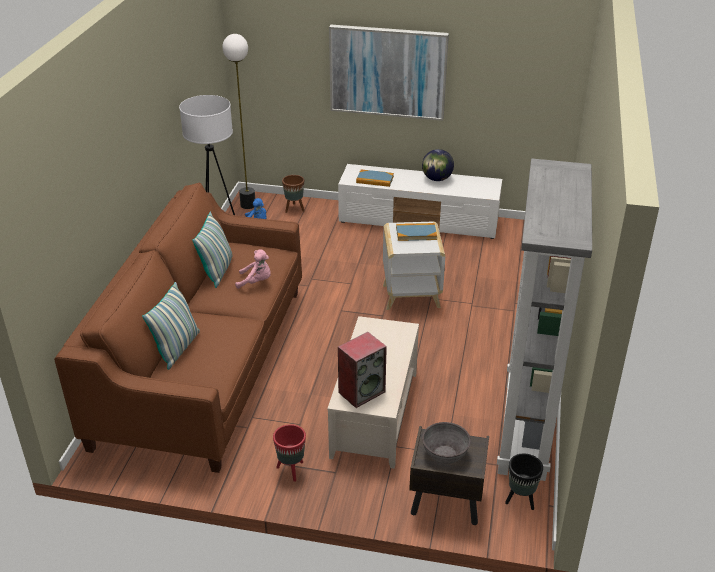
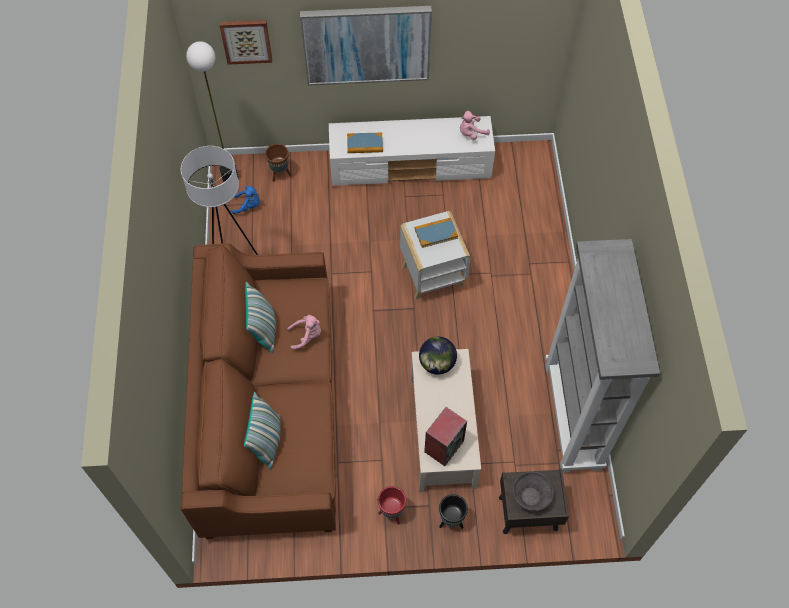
camera: 15 degrees left, 25 degrees up
globe [422,149,454,181] -> globe moved to [419,337,457,375]
black planter [505,453,543,510] -> black planter moved to [439,494,468,529]
none -> picture [219,20,272,65]
none -> pink plush toy [460,111,490,140]

